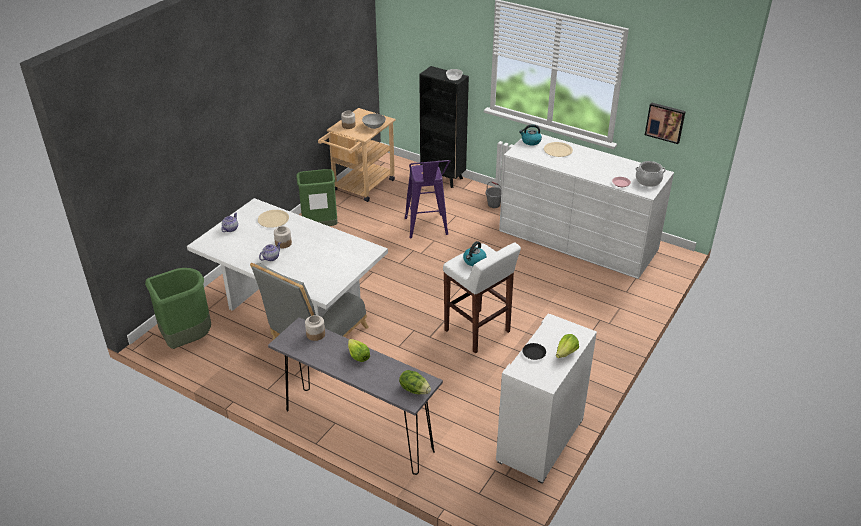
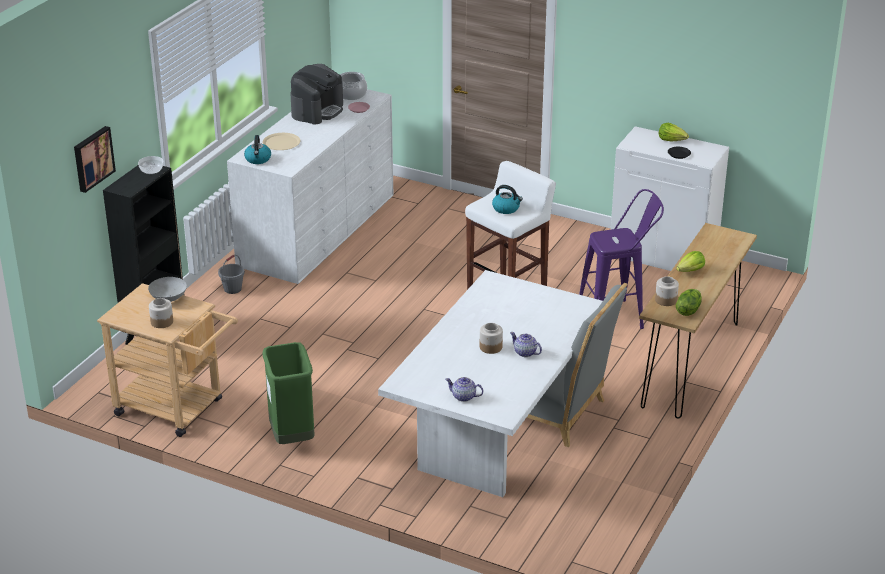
camera: 95 degrees left, 5 degrees down
green trash can [145,268,211,349] -> none
beige plate [258,210,289,228] -> none
grey console table [268,317,443,475] -> brown console table [639,223,757,419]
lettuce [399,370,431,394] -> lettuce moved to [676,289,702,316]
purple stool [405,160,450,238] -> purple stool moved to [579,189,664,329]
picture [645,102,686,144] -> picture moved to [74,126,116,193]
none -> coffee machine [291,64,343,124]

